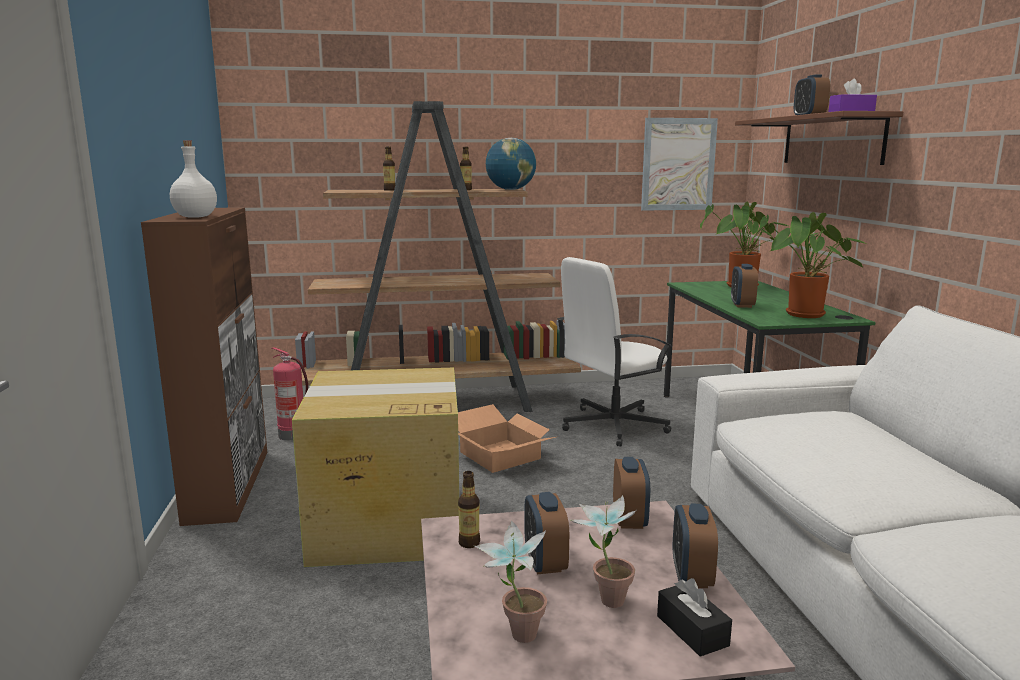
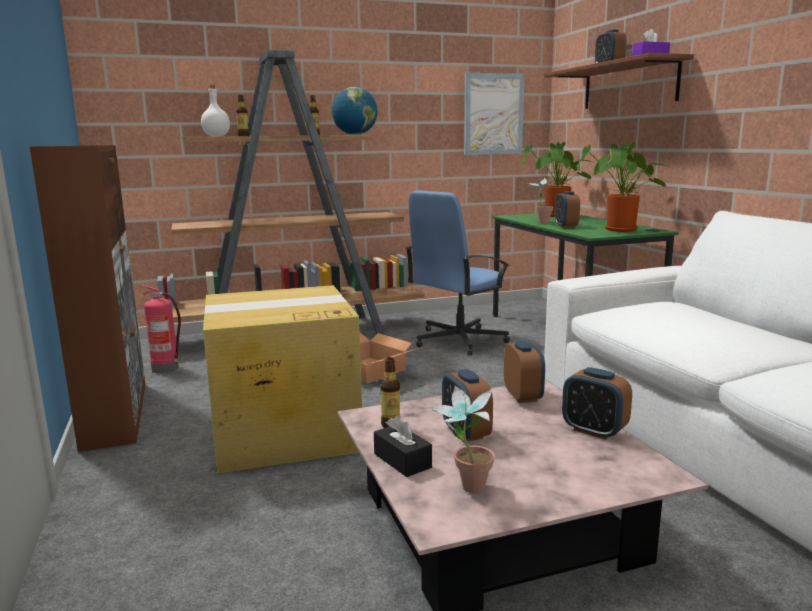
camera: 10 degrees left, 0 degrees up
white bottle [170,140,217,218] -> white bottle moved to [201,85,230,136]
white office chair [557,257,673,447] -> blue office chair [406,191,510,355]
potted plant [569,495,636,608] -> potted plant moved to [526,176,553,223]
black tissue box [657,578,732,657] -> black tissue box moved to [374,415,432,477]
alarm clock [673,503,718,588] -> alarm clock turned 45 degrees counterclockwise [562,367,632,440]

